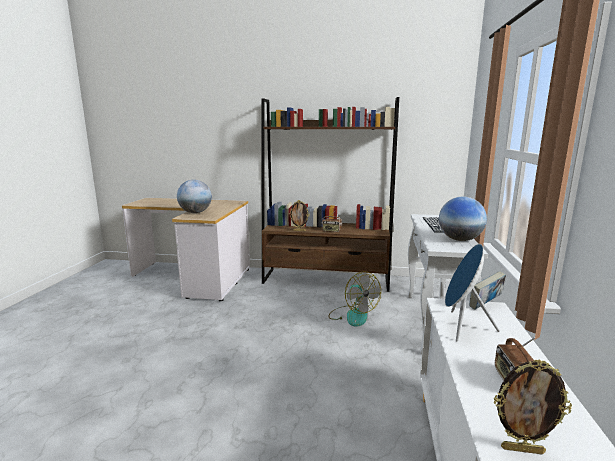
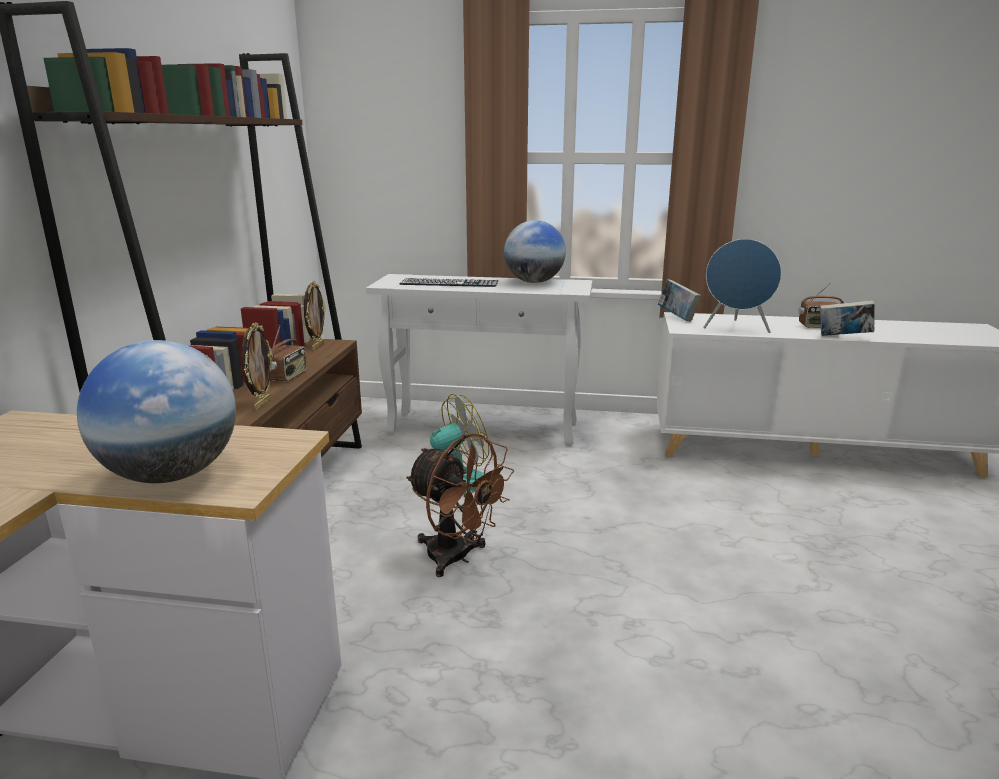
camera: 90 degrees left, 5 degrees up
picture frame [494,359,572,455] -> picture frame moved to [304,281,326,351]
none -> brown fan [406,433,514,577]
none -> book [820,300,875,336]

